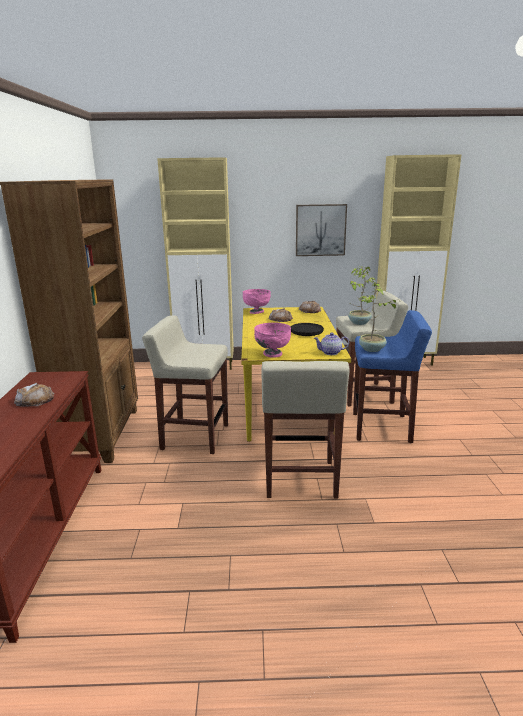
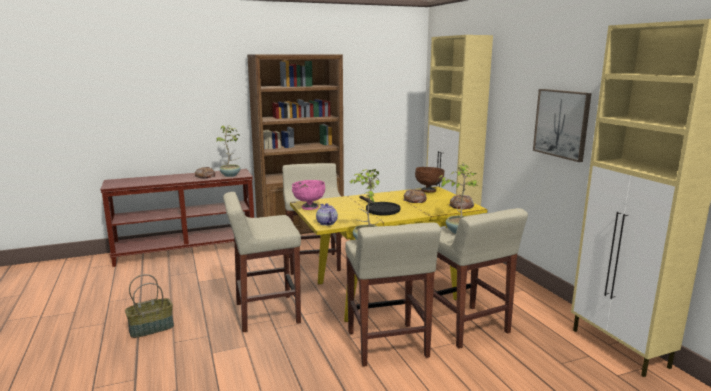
camera: 70 degrees right, 5 degrees down
pink bowl [243,289,271,314] -> brown bowl [415,167,445,192]
blue stool [353,310,432,443] -> beige stool [345,222,441,367]
none -> basket [125,274,174,338]
none -> potted plant [215,126,241,177]

